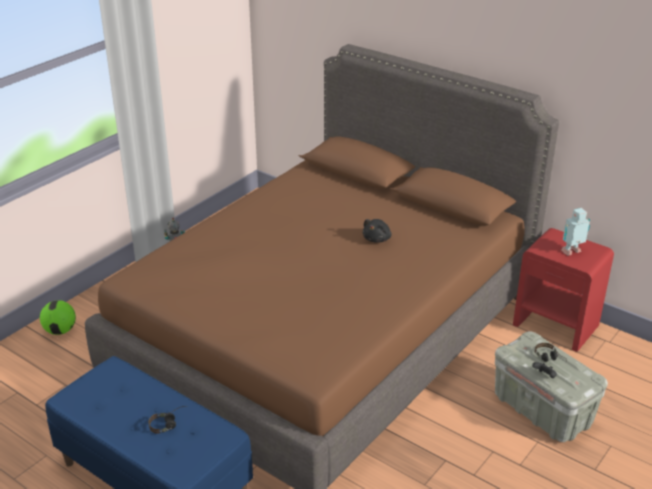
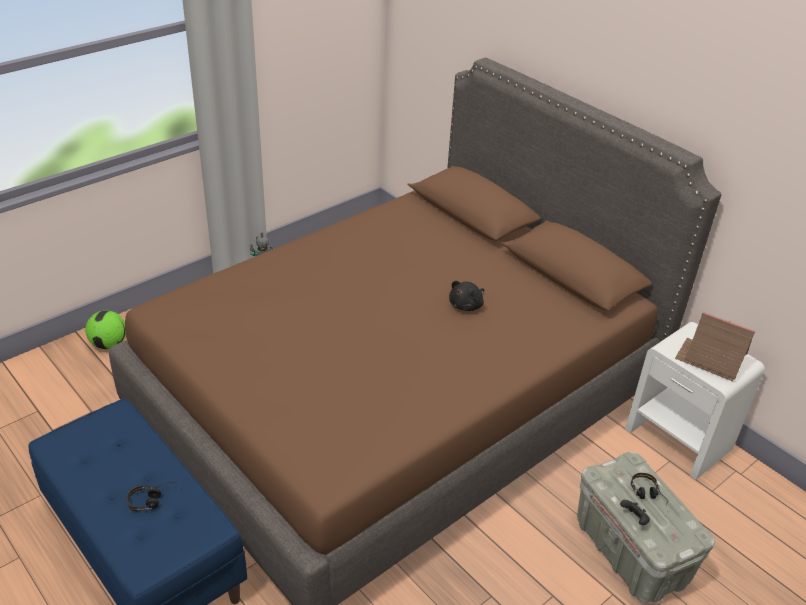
camera: 10 degrees right, 5 degrees up
red nightstand [513,228,614,352] -> white nightstand [625,322,765,480]
toy robot [561,208,590,256] -> toy house [675,312,756,381]

